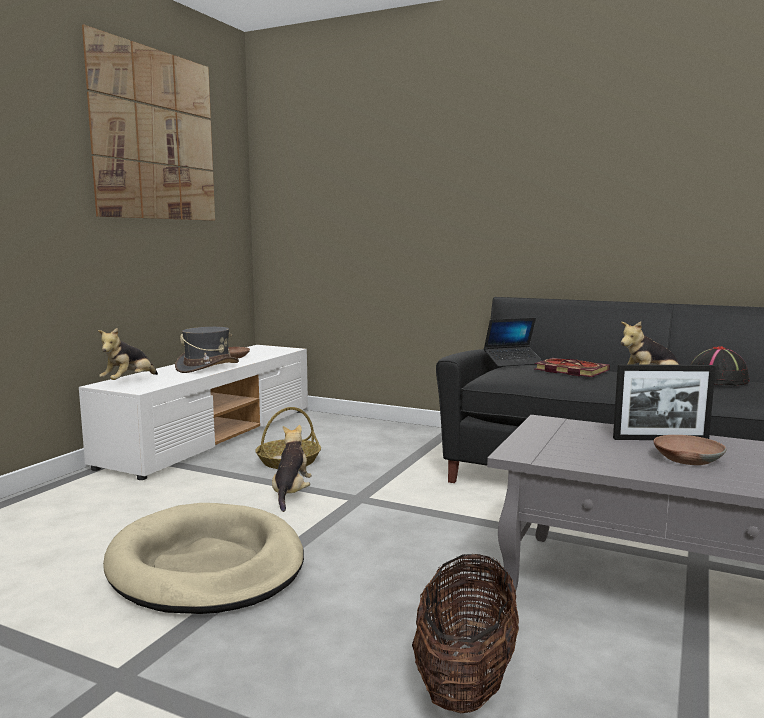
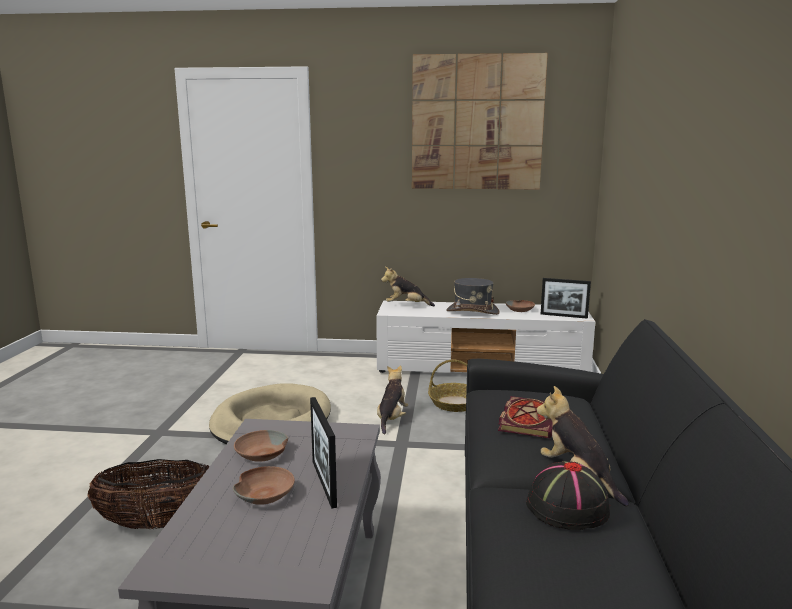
camera: 70 degrees right, 5 degrees up
plush toy [272,425,312,512] -> plush toy turned 60 degrees counterclockwise [377,365,408,434]
laptop [484,318,542,367] -> none
none -> brown bowl [234,430,288,462]
none -> picture frame [541,278,591,319]

